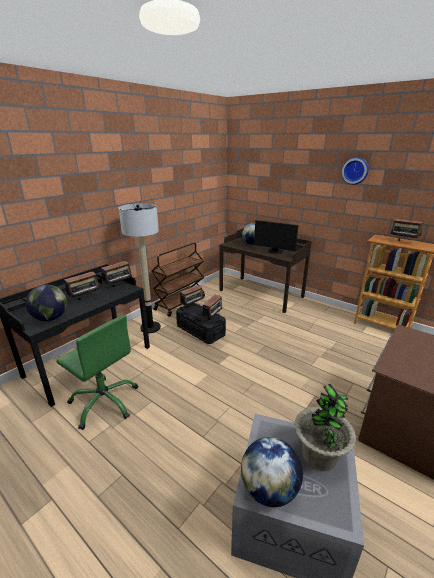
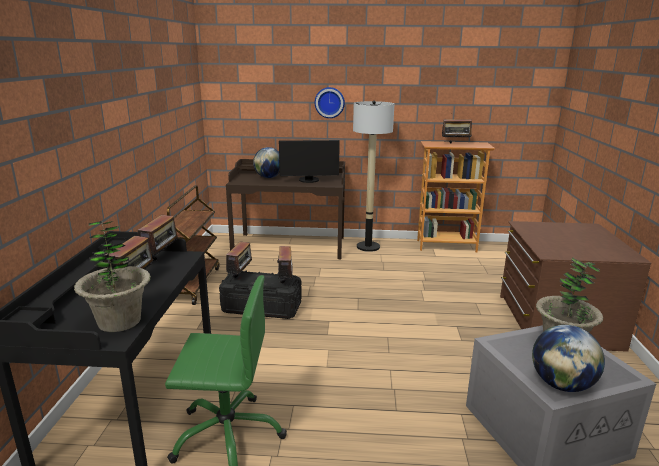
camera: 35 degrees left, 5 degrees down
globe [26,285,67,321] -> potted plant [74,221,151,332]
floor lamp [119,203,161,333] -> floor lamp moved to [353,101,394,252]
wall clock [341,157,369,185] -> wall clock moved to [315,87,345,118]

